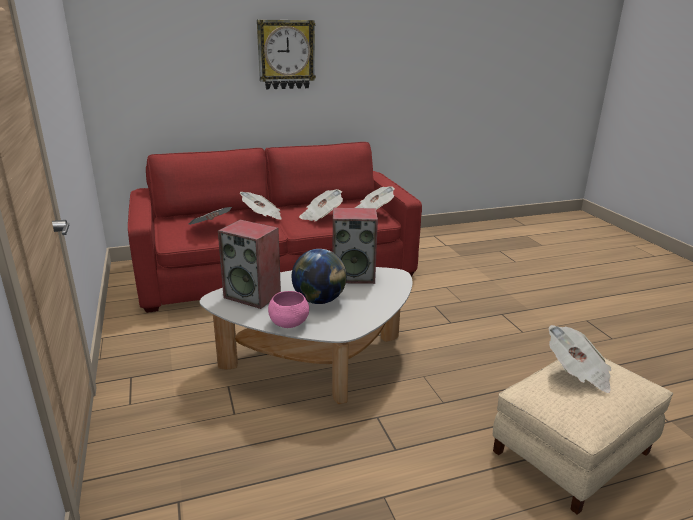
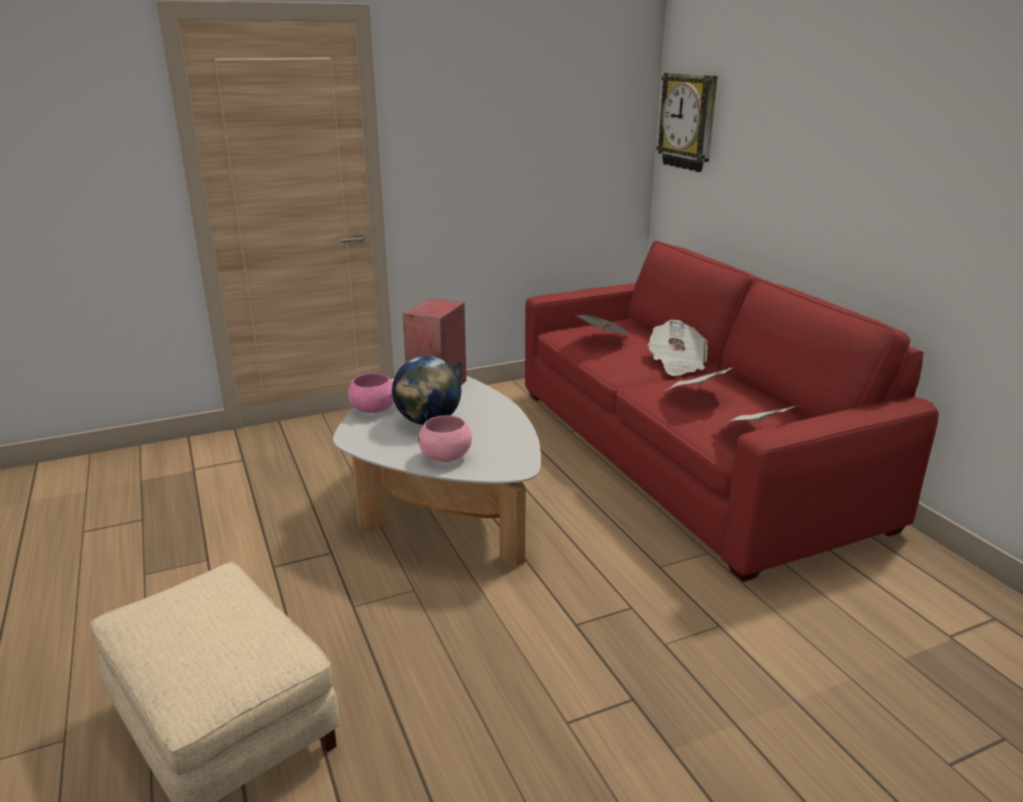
camera: 85 degrees right, 0 degrees up
wall clock [257,20,316,89] -> wall clock moved to [656,73,717,172]
speaker [333,208,378,284] -> none
newspaper [548,325,611,393] -> none
none -> pink bowl [418,415,472,462]

